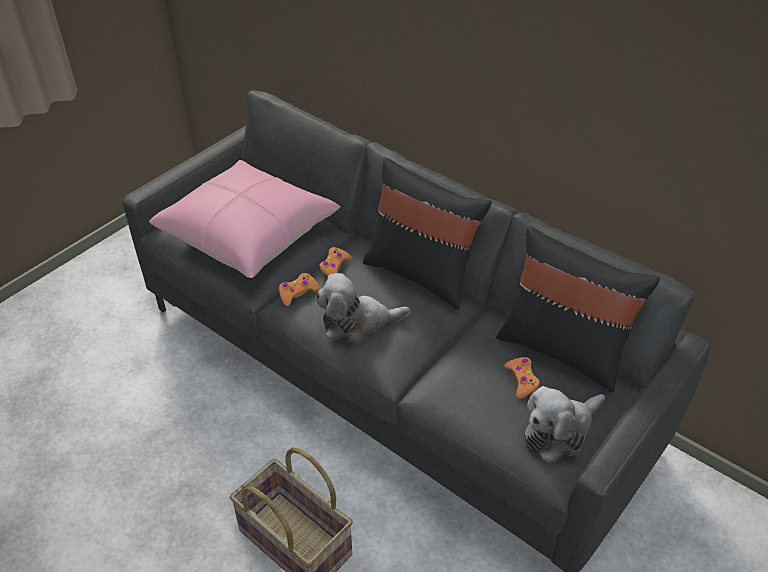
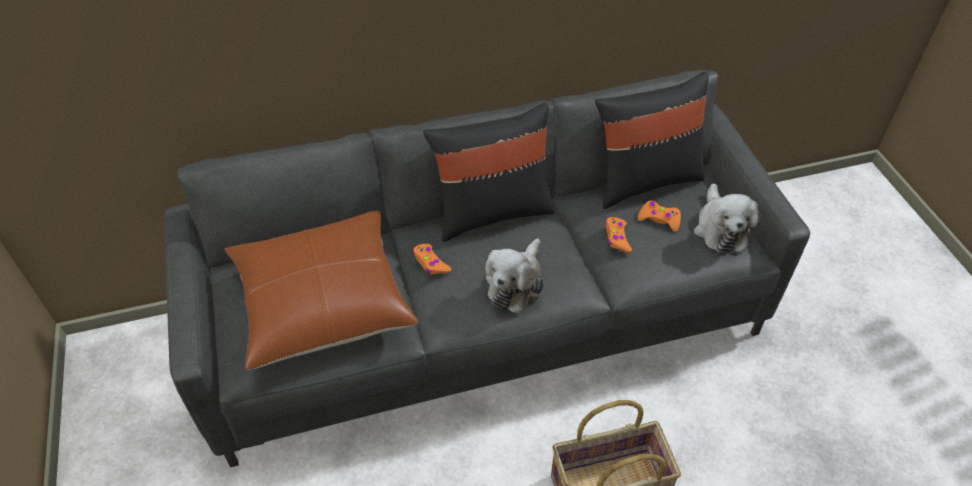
camera: 55 degrees left, 5 degrees up
pink pillow [149,160,341,278] -> brown pillow [225,211,418,370]
orange game controller [278,273,320,306] -> orange game controller moved to [606,217,632,253]

